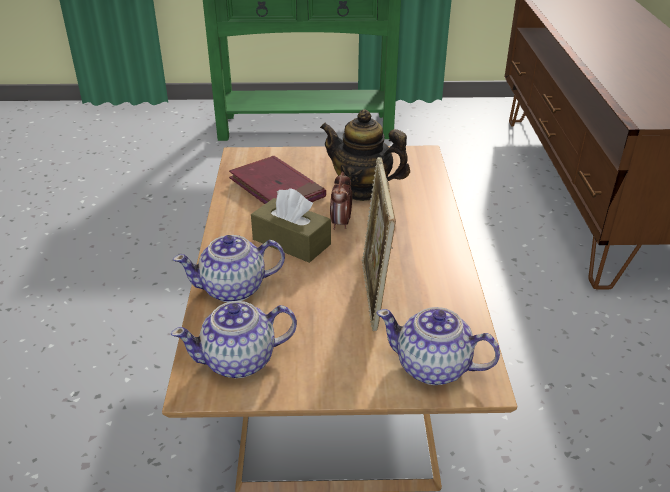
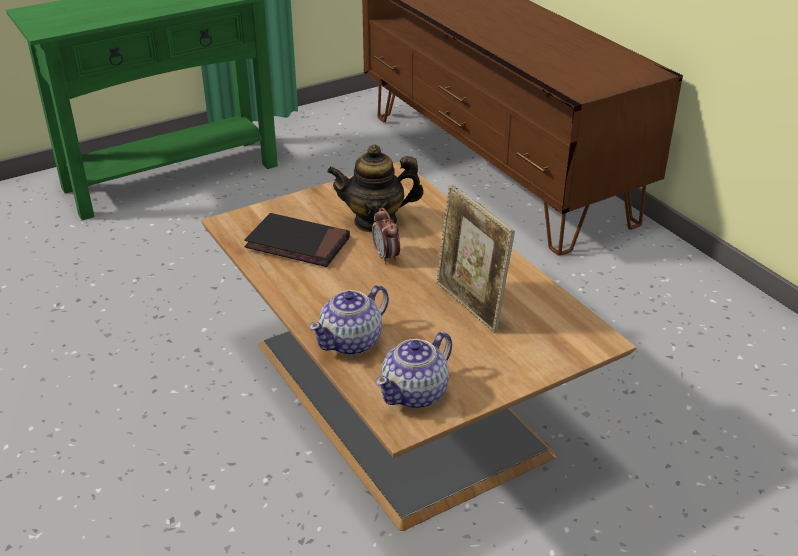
camera: 30 degrees left, 0 degrees up
red book [229,156,326,204] -> black book [244,213,350,267]
brown tissue box [251,188,331,263] -> none
teapot [376,307,500,385] -> none

